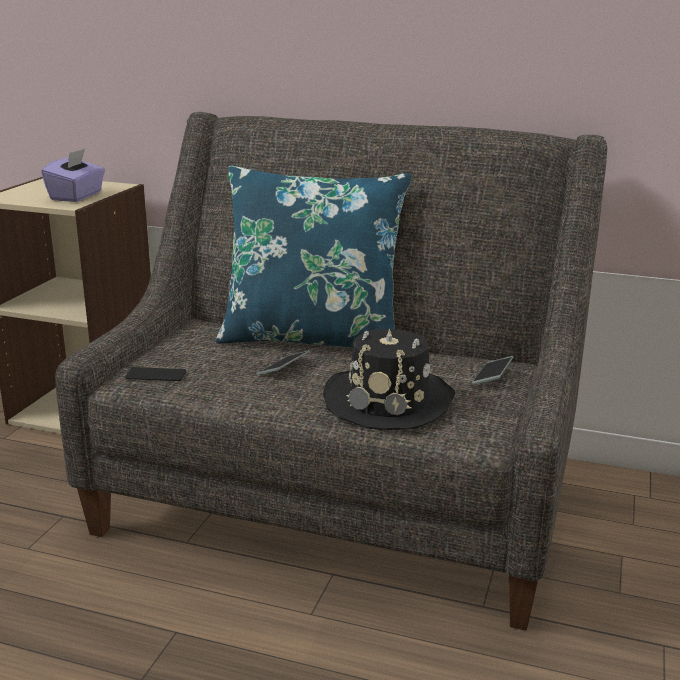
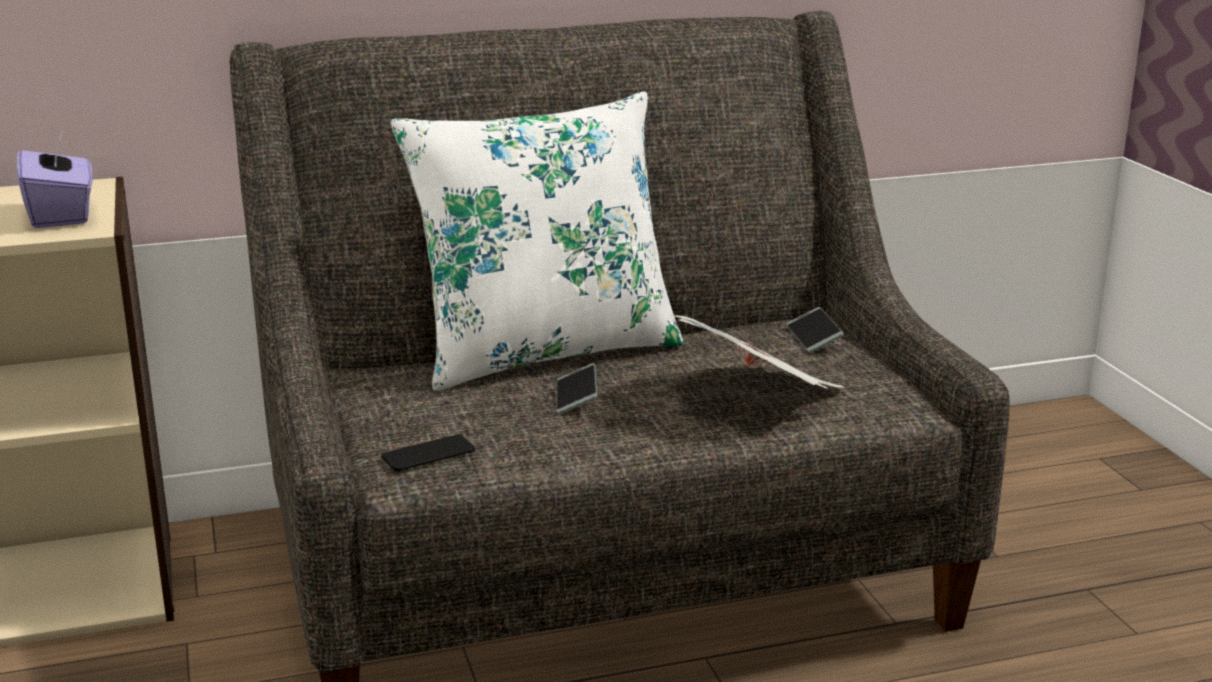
camera: 35 degrees left, 0 degrees up
blue pillow [216,166,412,348] -> white pillow [391,92,684,391]
black hat [323,329,455,430] -> newspaper [672,315,844,389]

